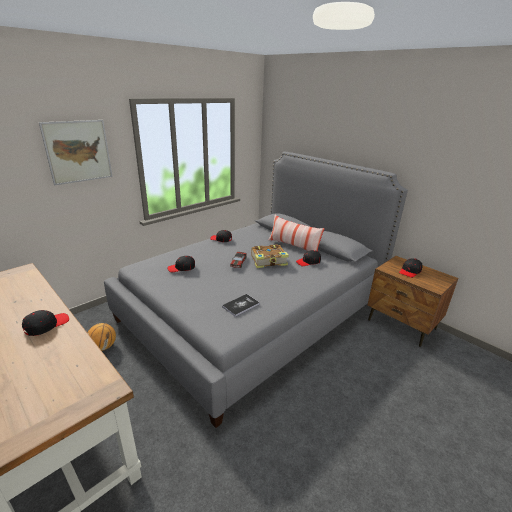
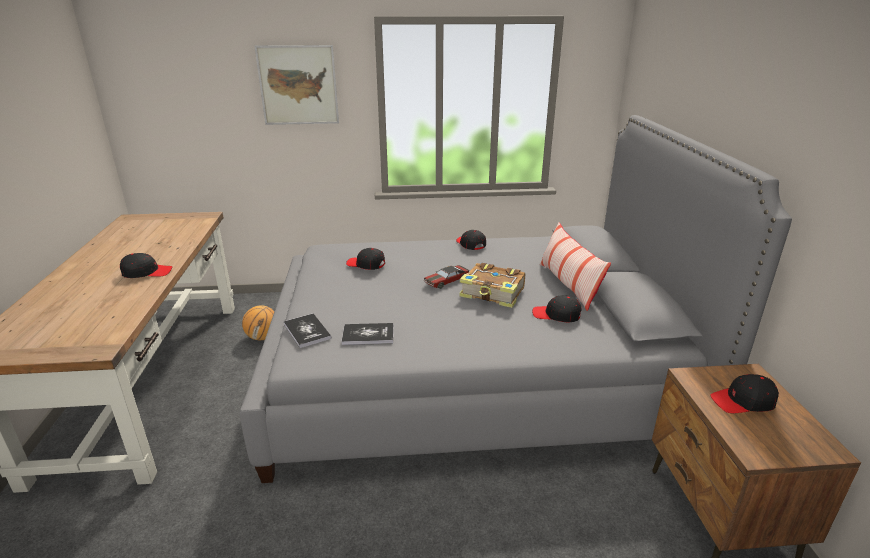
camera: 40 degrees right, 0 degrees up
none -> book [284,314,331,348]

